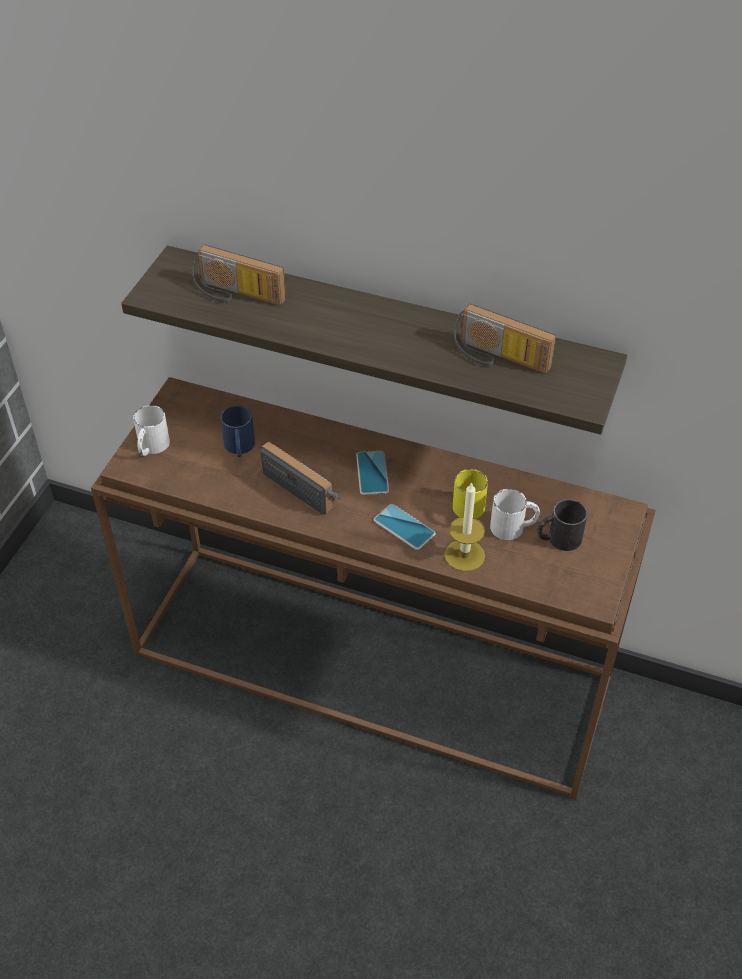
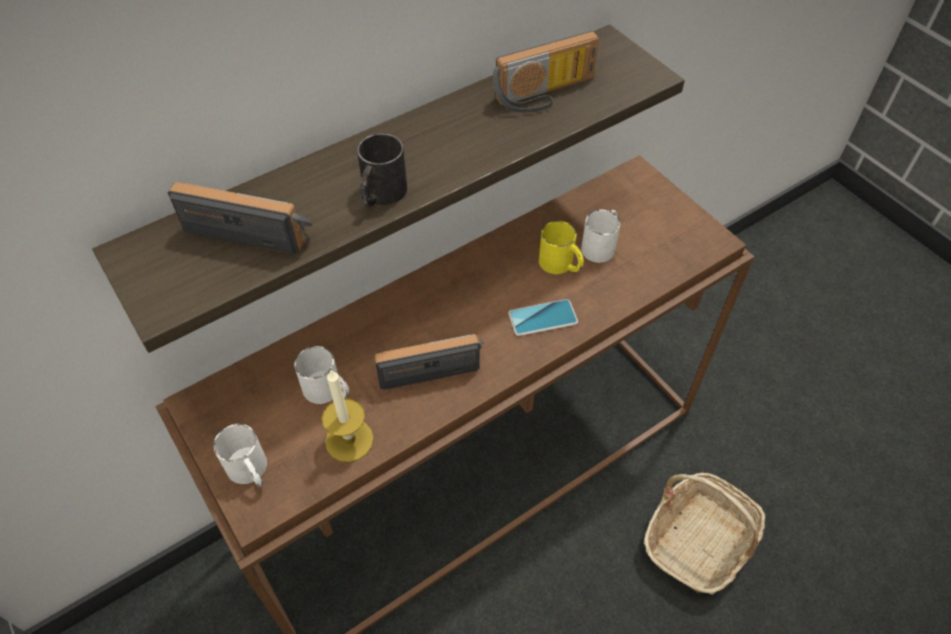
camera: 55 degrees left, 5 degrees up
radio [192,244,286,305] -> radio turned 135 degrees counterclockwise [168,182,312,254]
blue mug [221,405,255,457] -> white mug [294,346,349,404]
phone [356,451,389,495] -> none
candle [444,482,485,572] -> candle moved to [322,369,374,462]
black mug [537,499,587,551] -> black mug moved to [357,133,407,207]
none -> basket [644,473,765,595]

